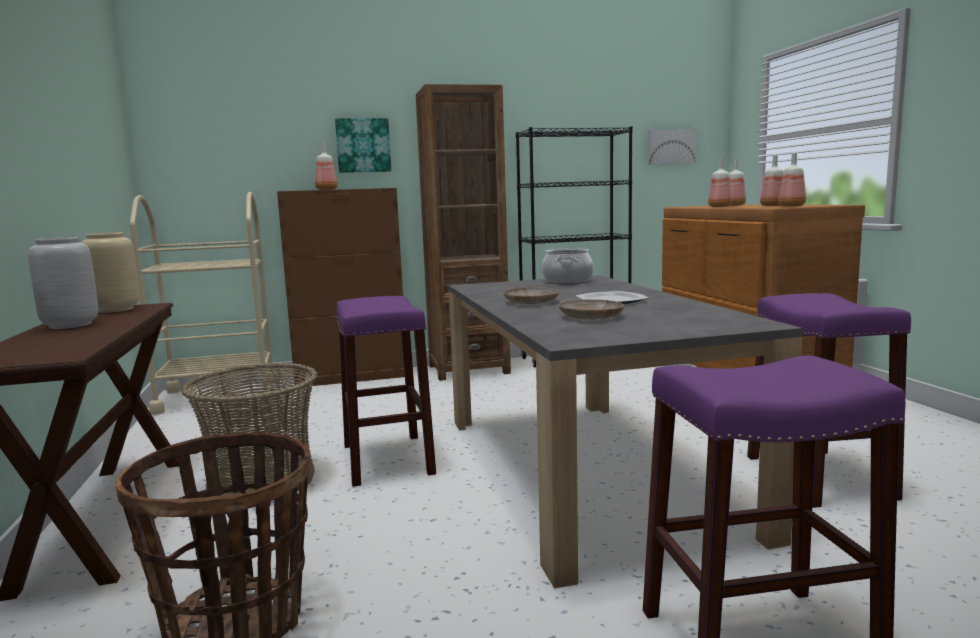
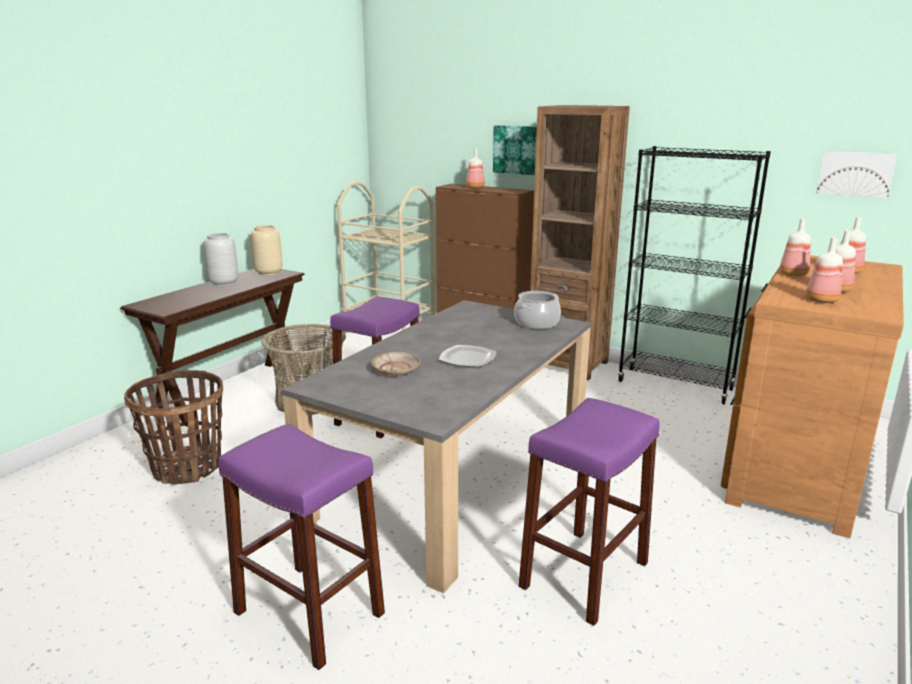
camera: 45 degrees right, 10 degrees up
beige plate [503,287,559,304] -> none

